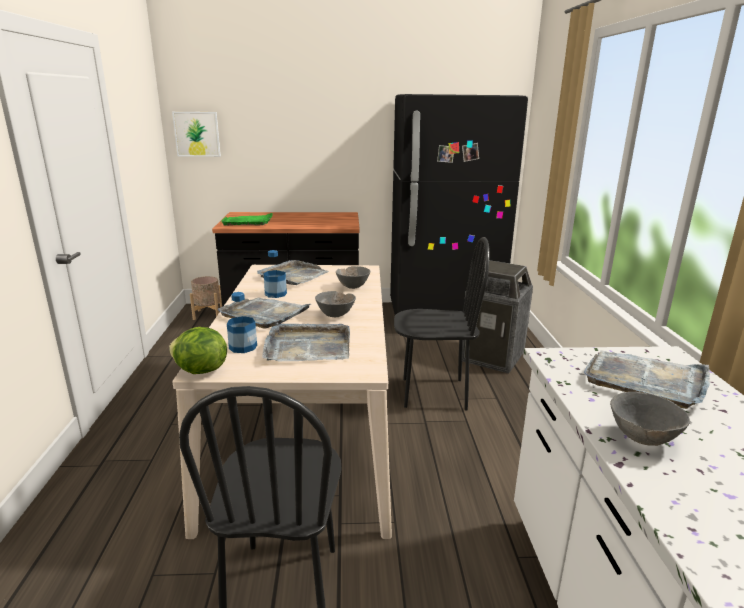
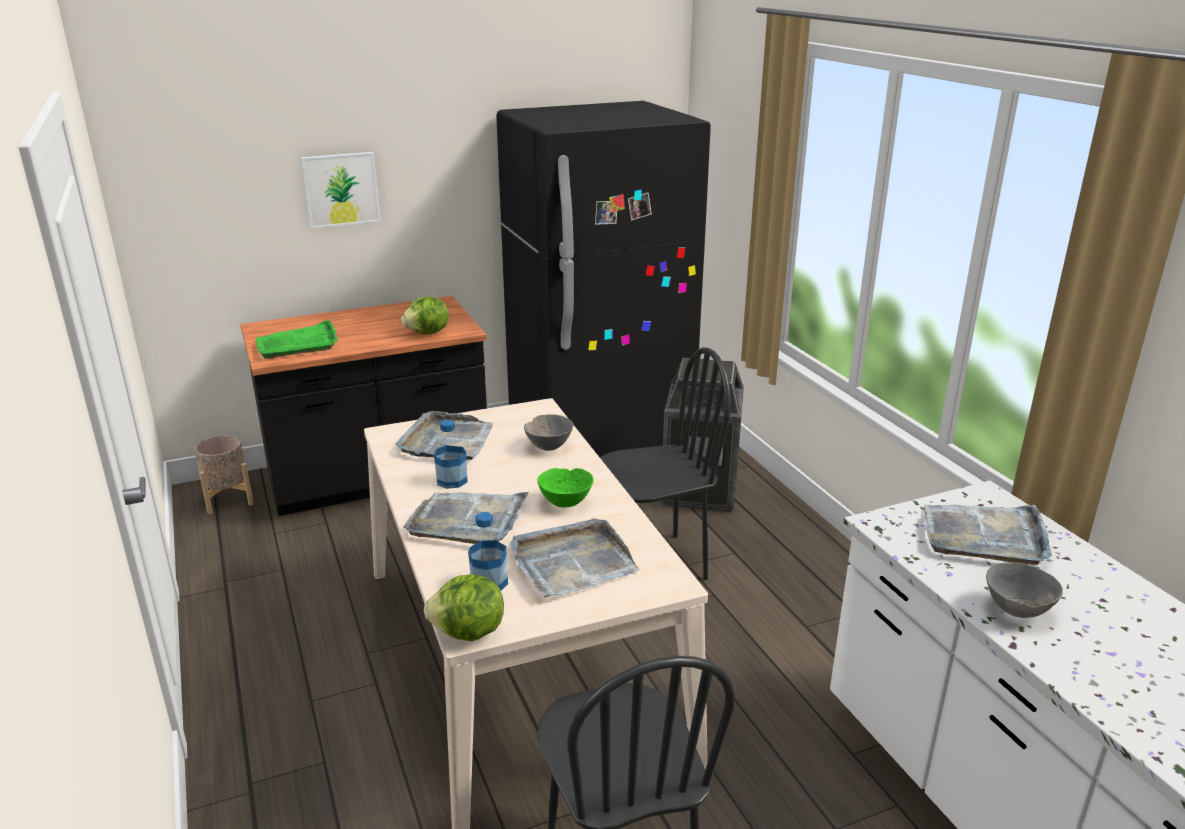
camera: 20 degrees left, 5 degrees up
picture [172,112,221,157] -> picture moved to [301,152,381,229]
grey bowl [315,291,356,317] -> green bowl [537,468,594,507]
none -> lettuce [401,296,449,334]

